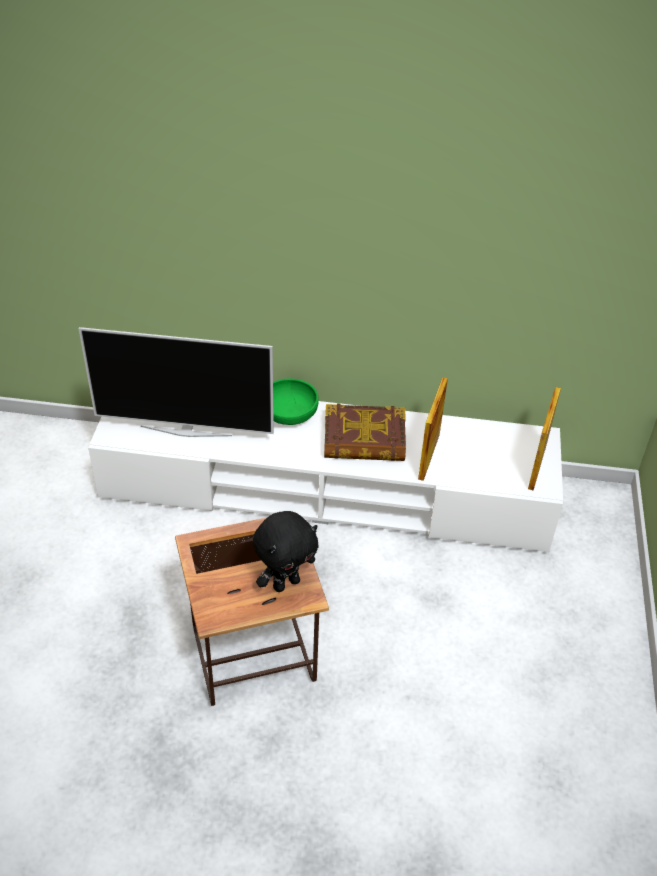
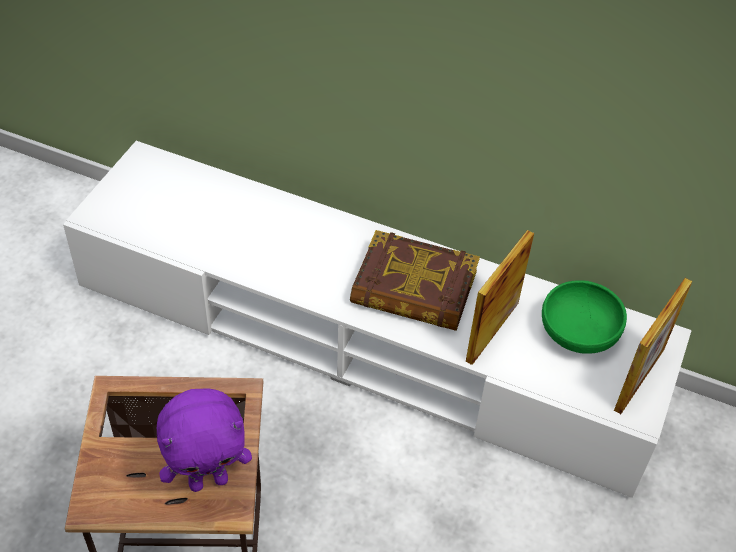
camera: 15 degrees right, 5 degrees up
television [78,327,274,437] -> none
black plush toy [253,511,318,592] -> purple plush toy [157,388,252,492]
green bowl [273,378,319,425] -> green bowl moved to [542,280,627,354]

